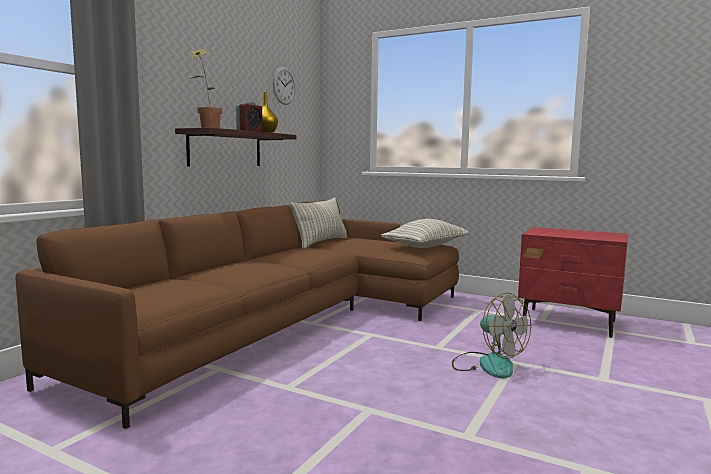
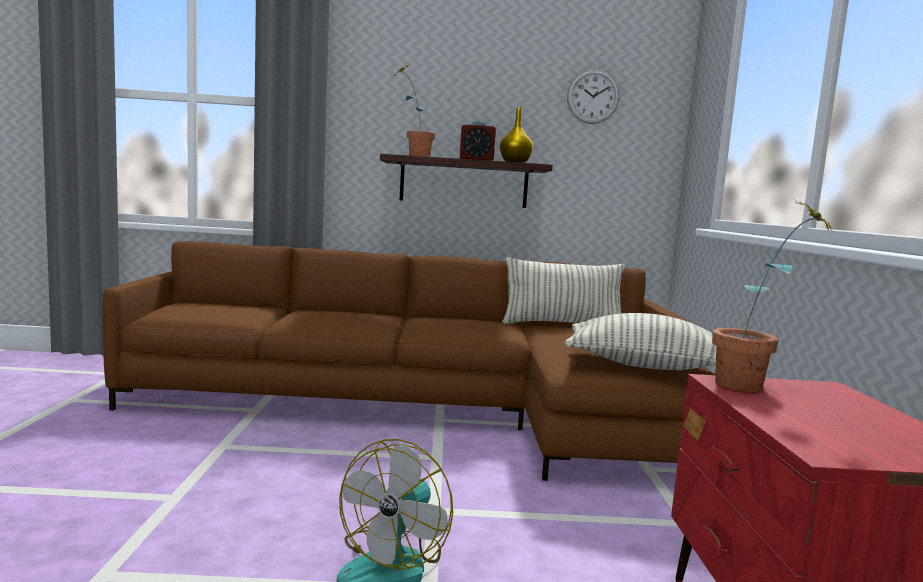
camera: 60 degrees right, 0 degrees up
none -> potted plant [712,202,837,392]

